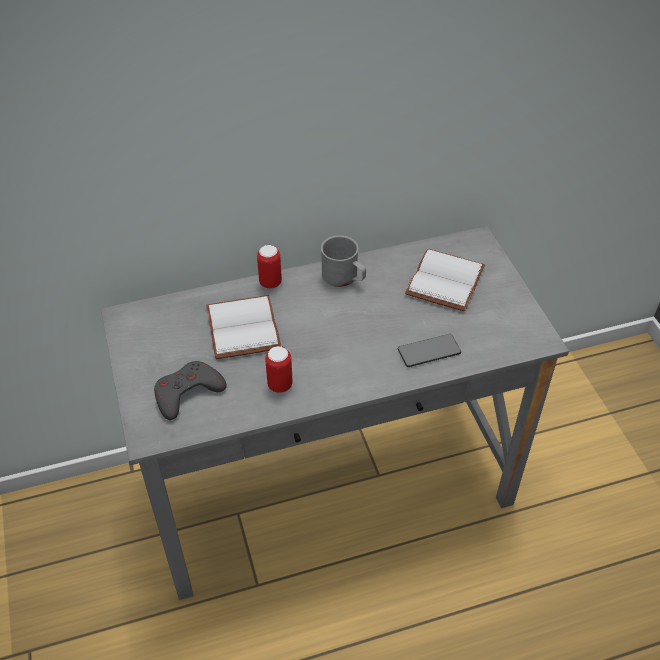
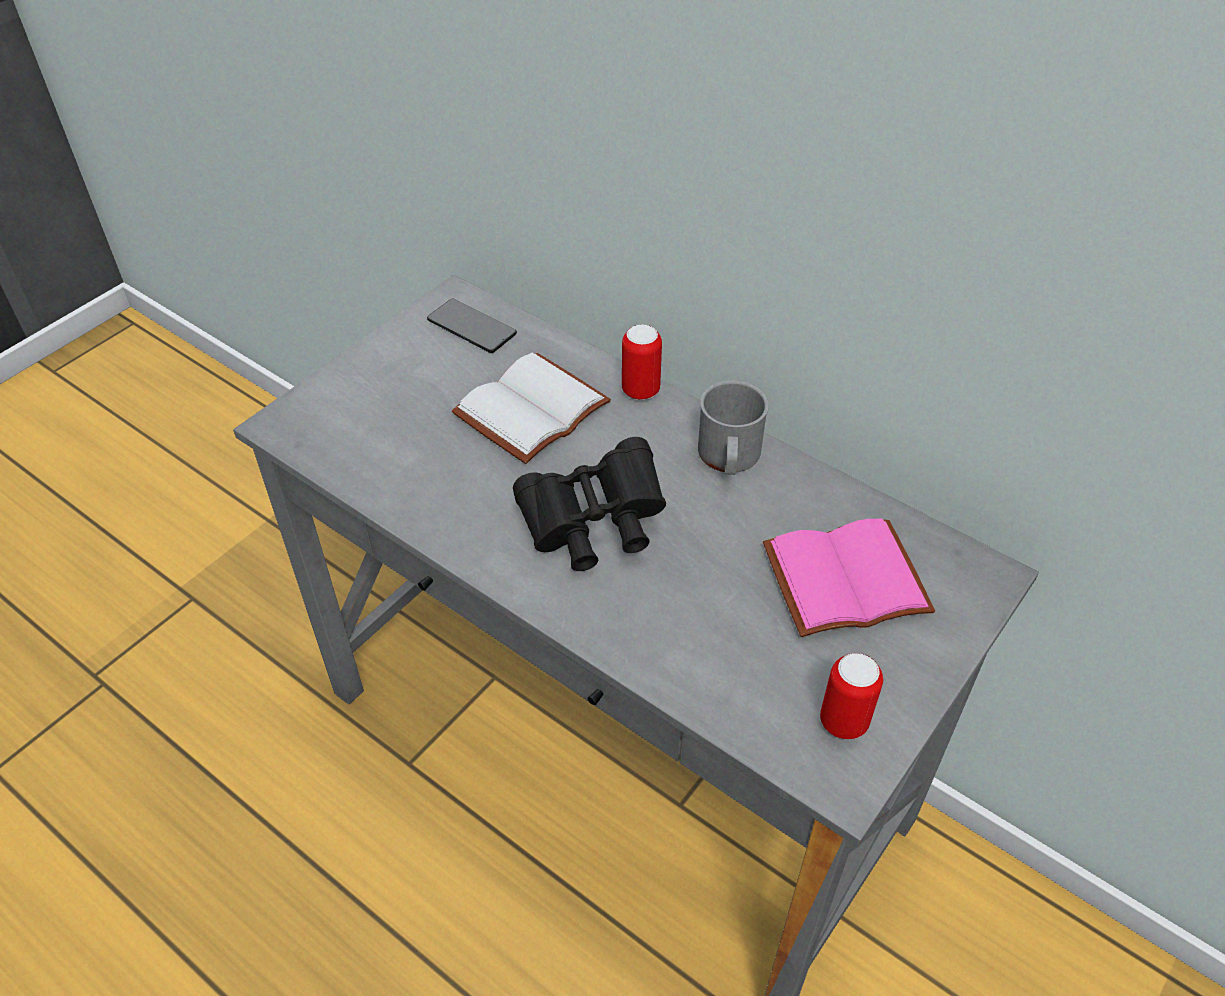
camera: 55 degrees right, 0 degrees up
grey game controller [154,361,227,420] -> none
can [265,346,293,393] -> can moved to [820,653,883,740]
phone [398,334,461,367] -> phone moved to [427,299,517,353]
white book [405,249,485,311] -> pink book [763,519,935,637]
none -> black binoculars [513,437,666,571]

